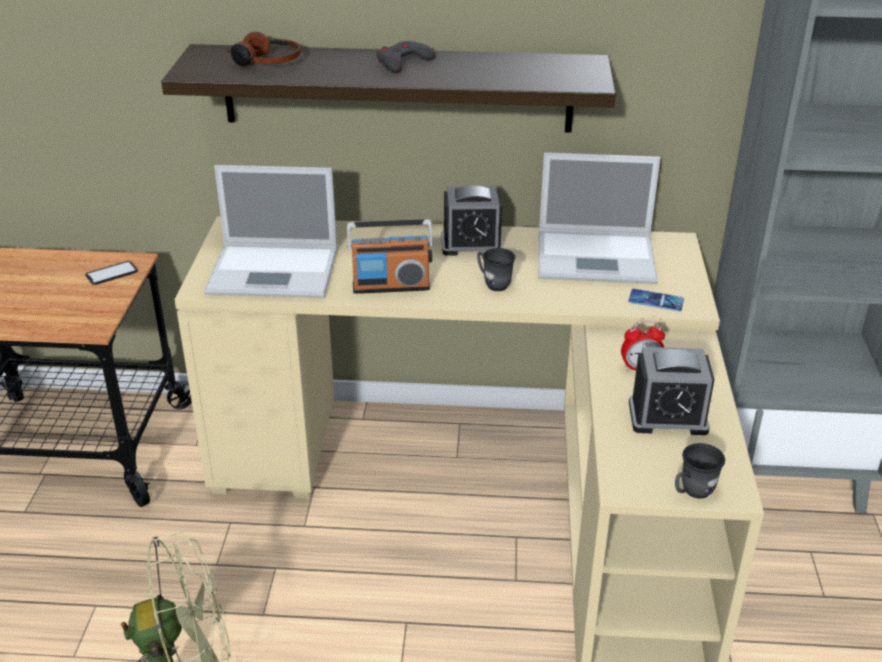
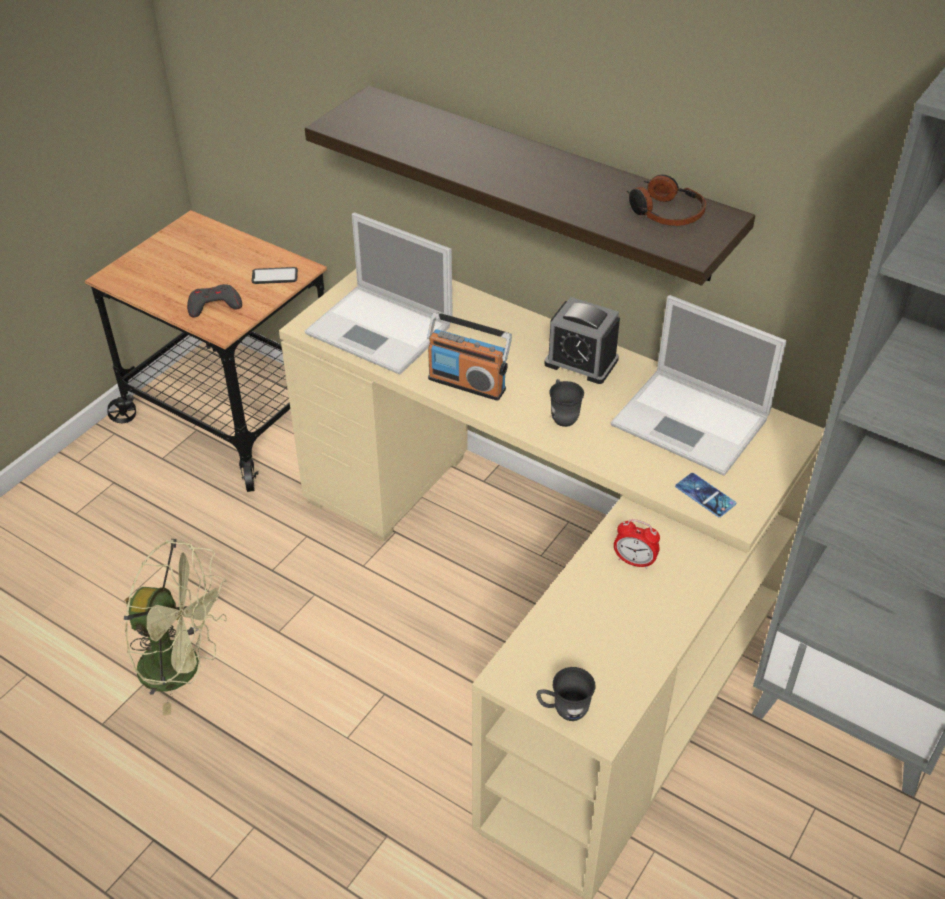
camera: 30 degrees right, 10 degrees up
headphones [228,32,301,67] -> headphones moved to [627,174,706,226]
grey game controller [376,41,436,73] -> grey game controller moved to [187,284,242,317]
alarm clock [629,347,714,435] -> none

